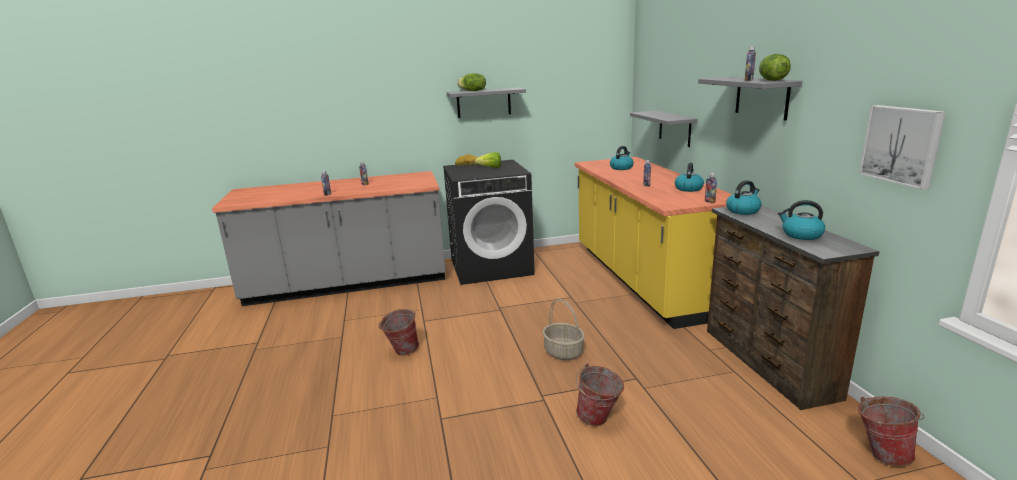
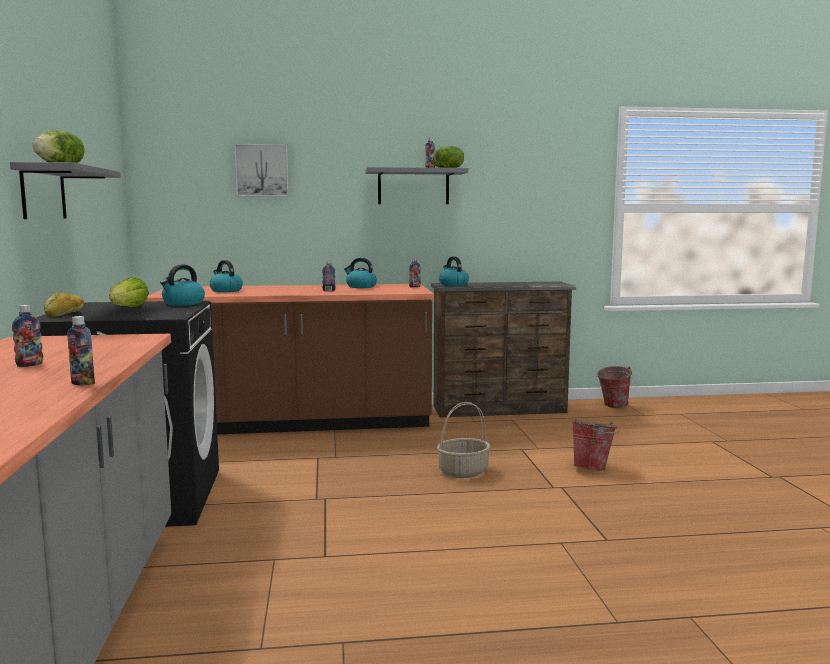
camera: 85 degrees left, 10 degrees down
bucket [378,309,419,356] -> none
yellow counter [575,157,732,329] -> brown counter [145,284,434,434]
grey shelf [630,111,698,147] -> none
kettle [778,200,825,240] -> kettle moved to [160,265,205,306]
picture [859,105,946,189] -> picture moved to [235,144,289,197]

